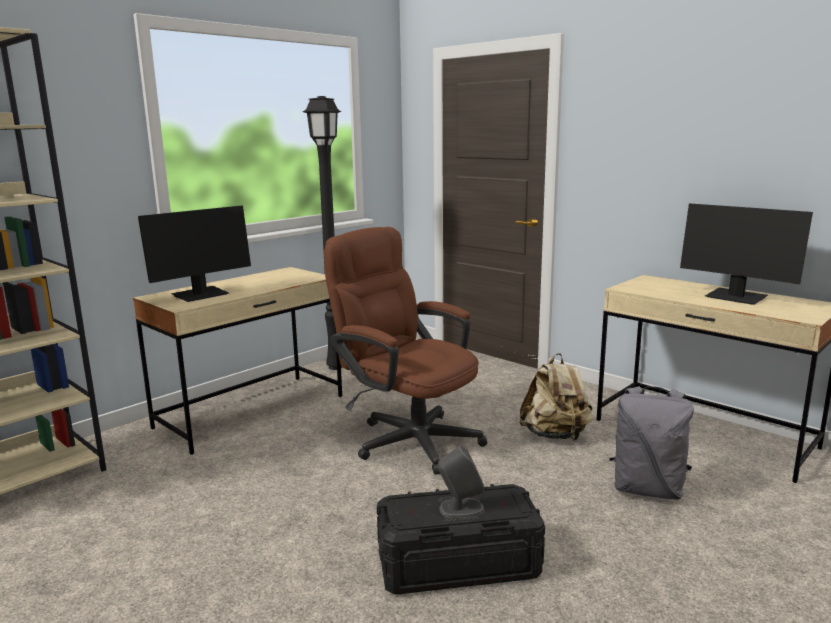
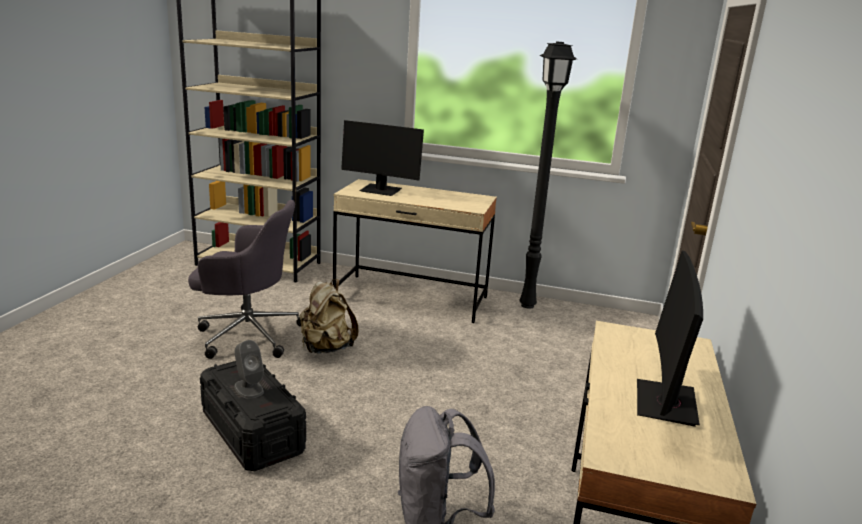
camera: 60 degrees right, 5 degrees up
brown office chair [324,227,487,475] -> none
beige backpack [519,353,593,441] -> beige backpack moved to [299,279,358,354]
none -> grey office chair [188,200,301,359]

